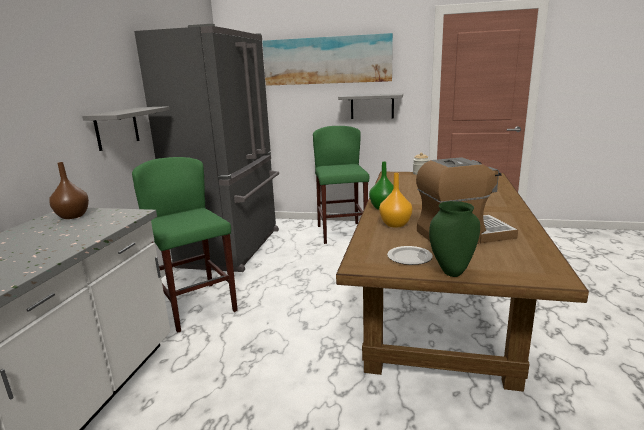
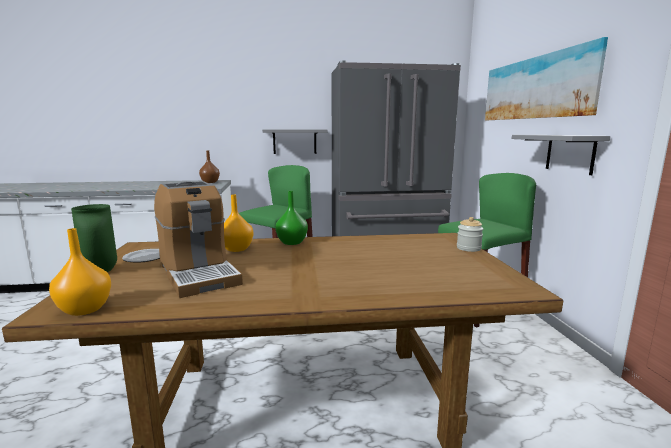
camera: 70 degrees right, 5 degrees down
none -> orange vase [49,228,111,316]

